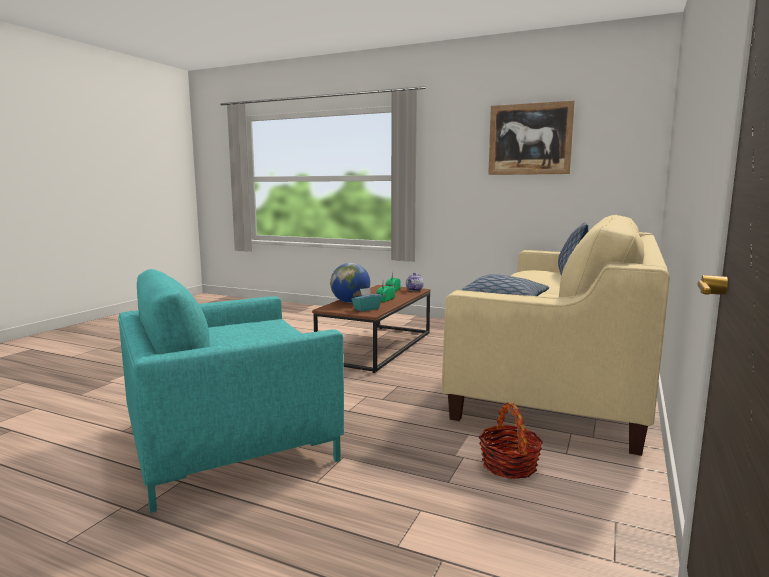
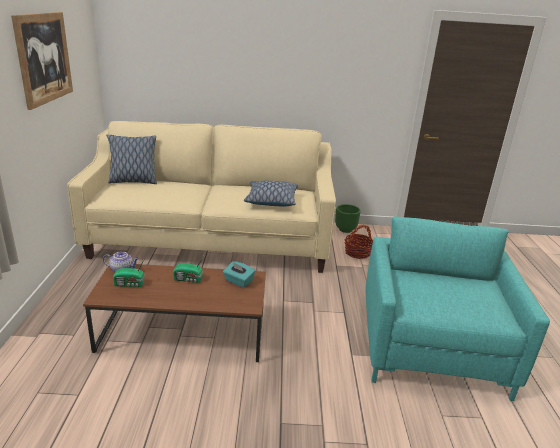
camera: 115 degrees left, 15 degrees up
turquoise armchair [118,269,344,513] -> turquoise armchair turned 120 degrees counterclockwise [366,217,550,401]
globe [330,263,370,303] -> none
none -> green planter [335,204,361,233]

